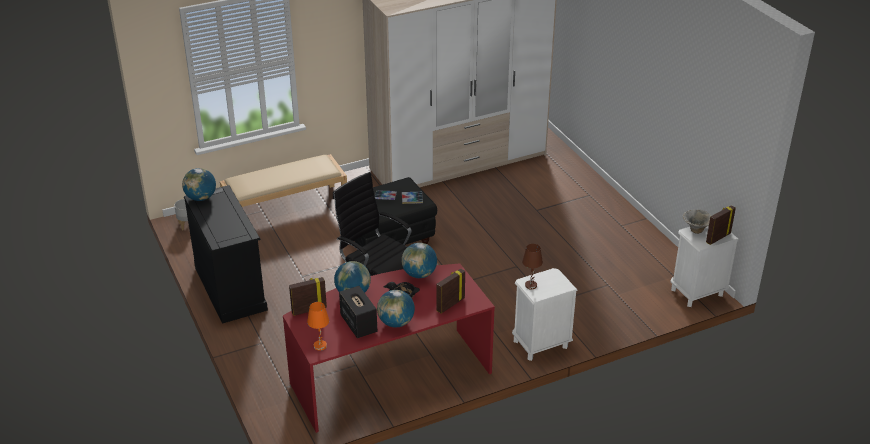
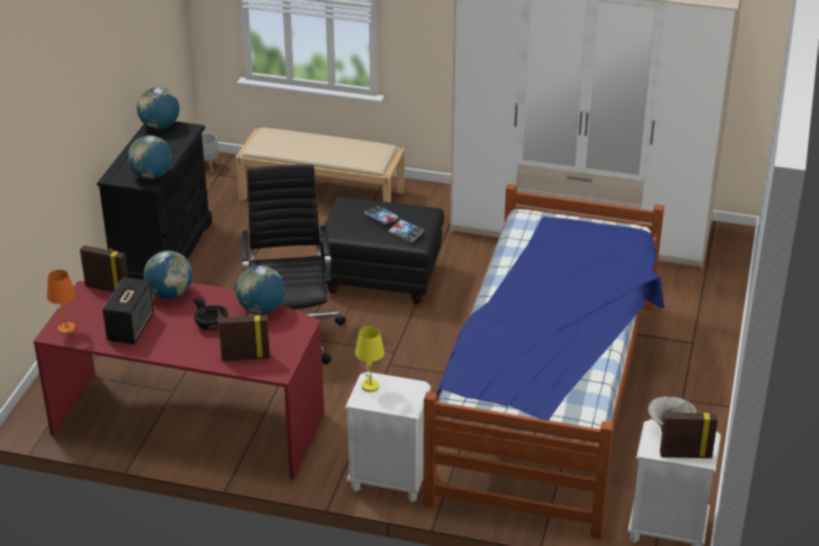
camera: 40 degrees right, 0 degrees up
globe [377,290,415,327] -> globe moved to [128,135,172,180]
brown table lamp [522,244,543,290] -> yellow table lamp [355,326,385,392]
none -> bed [423,184,665,539]

